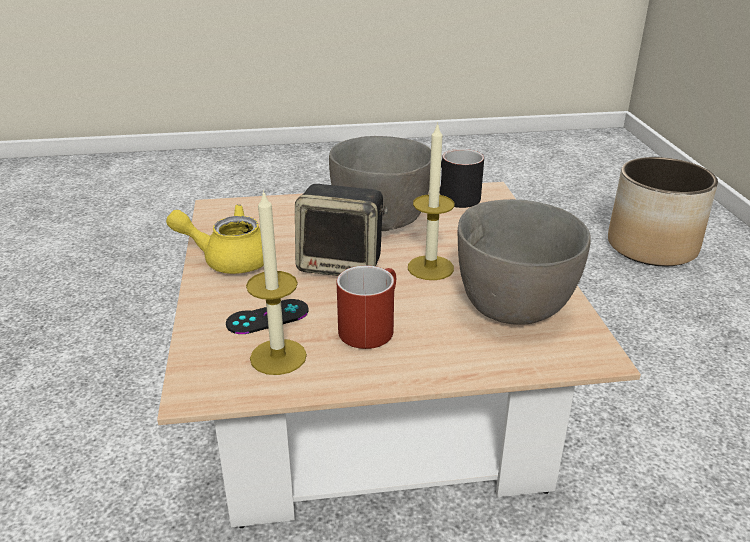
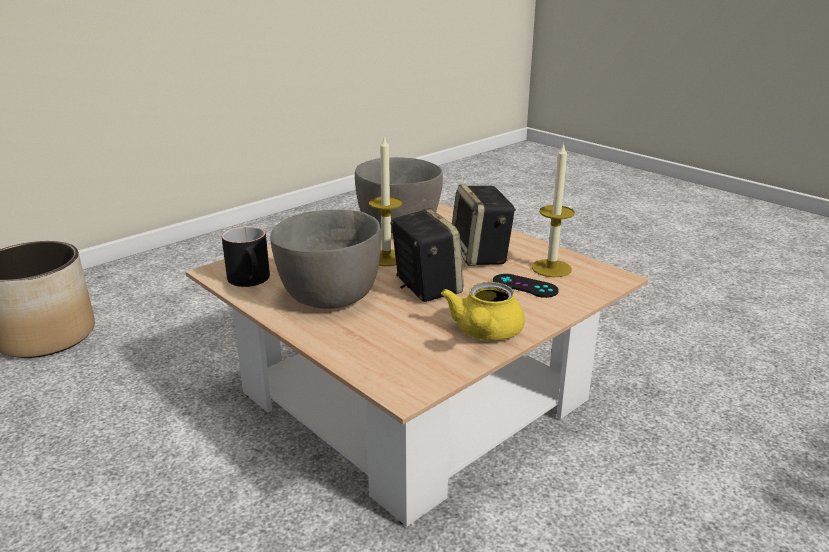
camera: 125 degrees left, 5 degrees down
yellow teapot [166,204,264,274] -> yellow teapot turned 45 degrees clockwise [441,282,525,340]
red mug [337,265,396,349] -> speaker [452,184,516,266]

